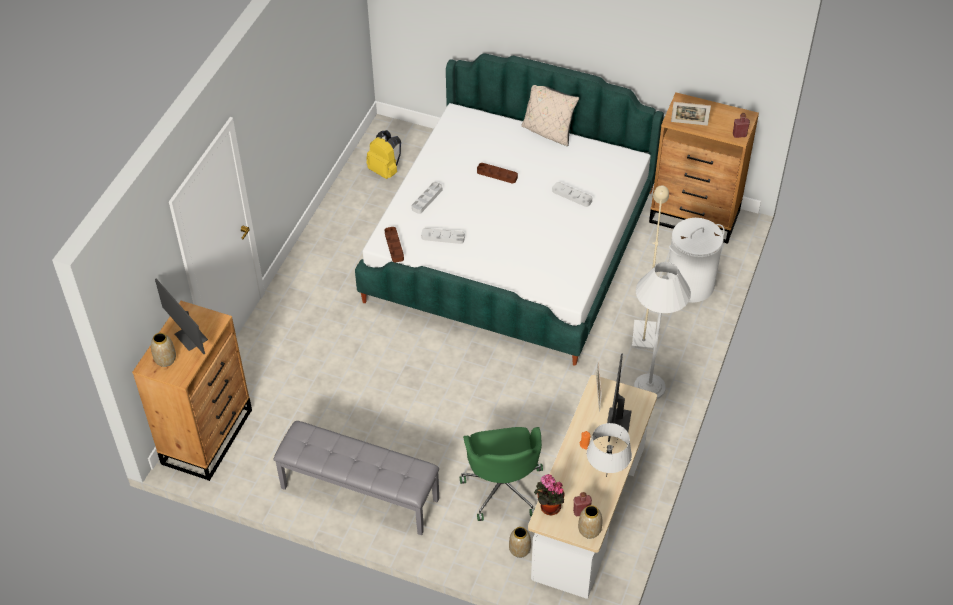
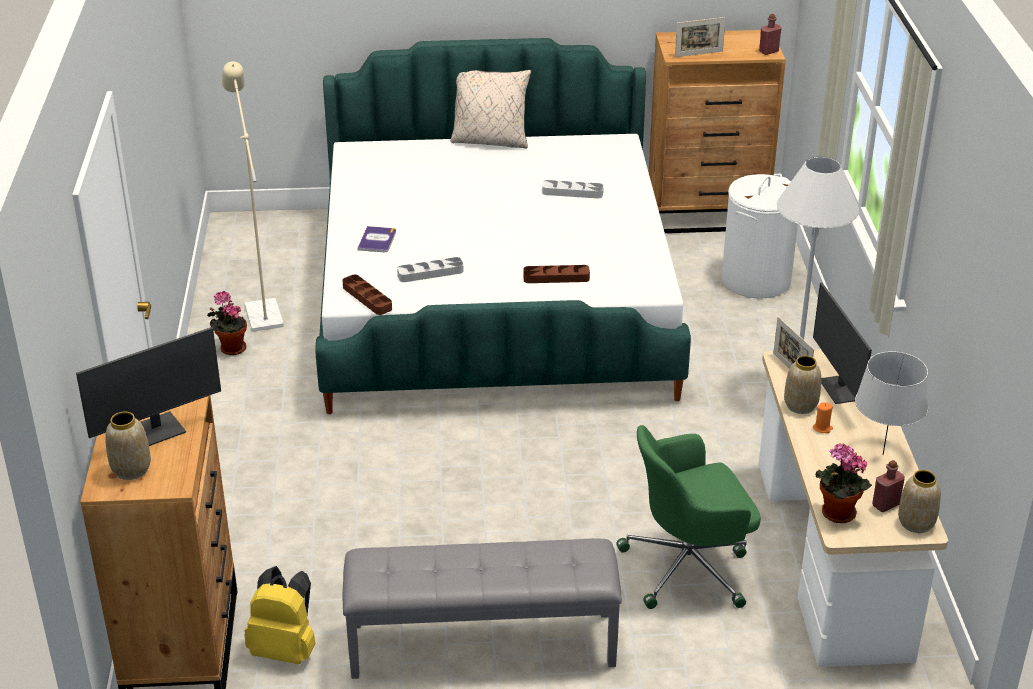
camera: 25 degrees left, 15 degrees down
monitor [155,279,208,354] -> monitor turned 60 degrees counterclockwise [76,327,221,446]
yellow backpack [366,130,401,179] -> yellow backpack moved to [245,566,315,664]
grey tray [412,182,442,214] -> book [357,226,396,252]
green office chair [460,427,543,521] -> green office chair turned 105 degrees clockwise [616,425,761,609]
brown tray [477,163,518,184] -> brown tray moved to [523,265,590,283]
vase [509,527,531,558] -> vase moved to [784,355,821,414]
beige floor lamp [632,185,669,350] -> beige floor lamp moved to [222,61,284,332]
none -> potted plant [207,291,247,355]

